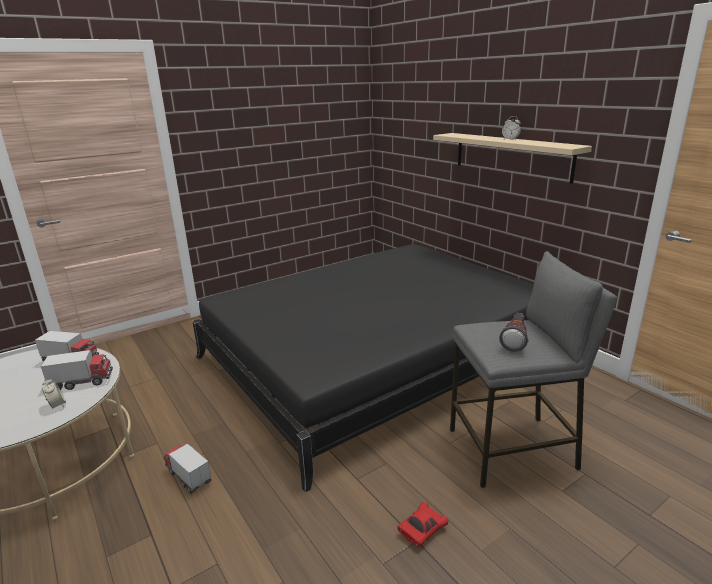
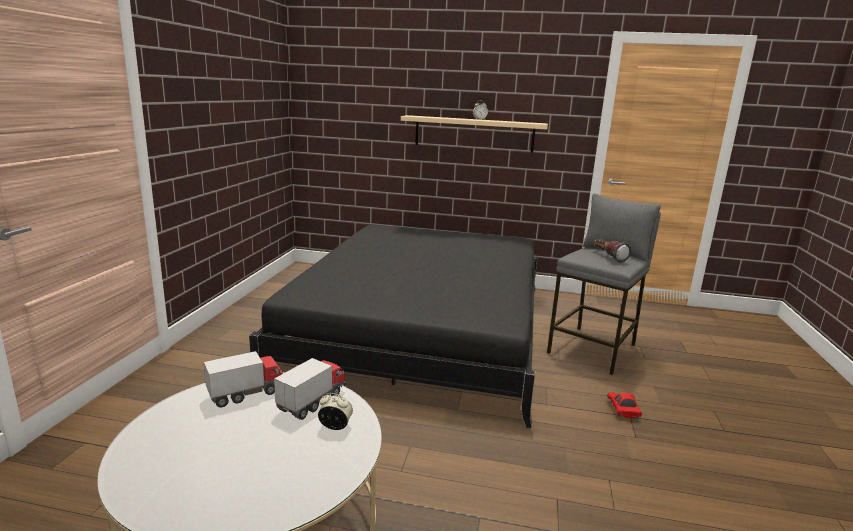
camera: 45 degrees left, 5 degrees down
toy truck [163,443,212,494] -> none

